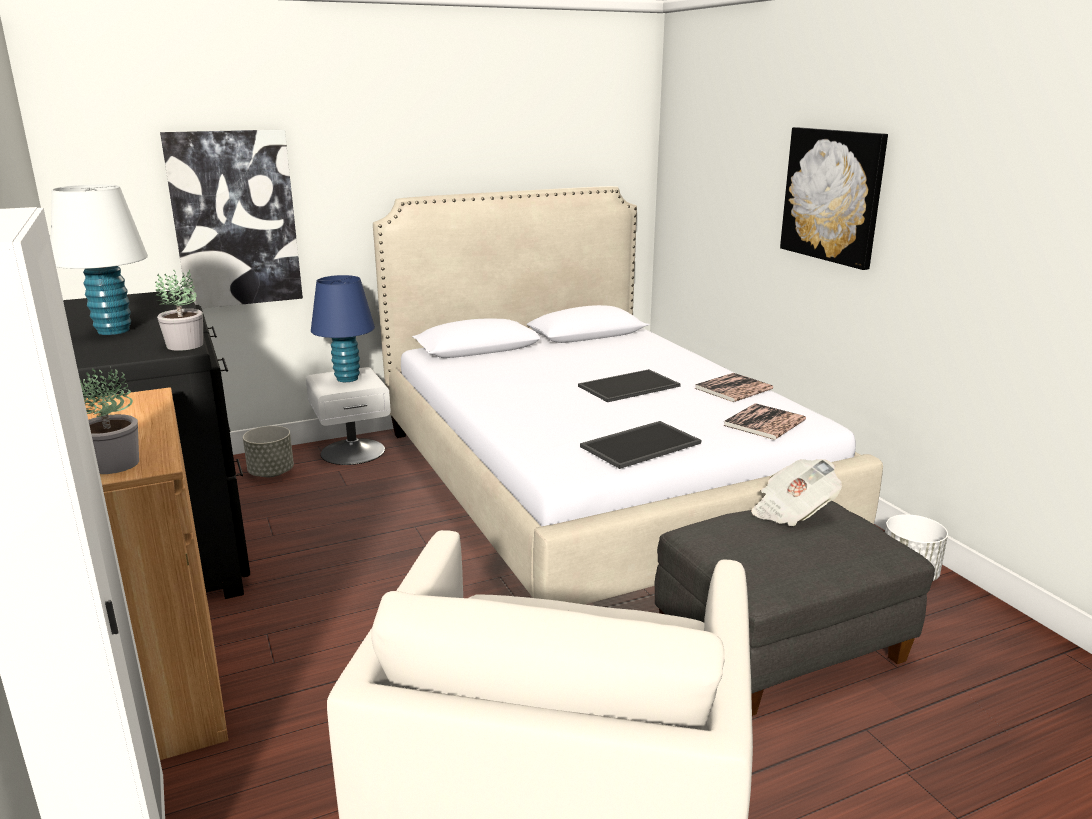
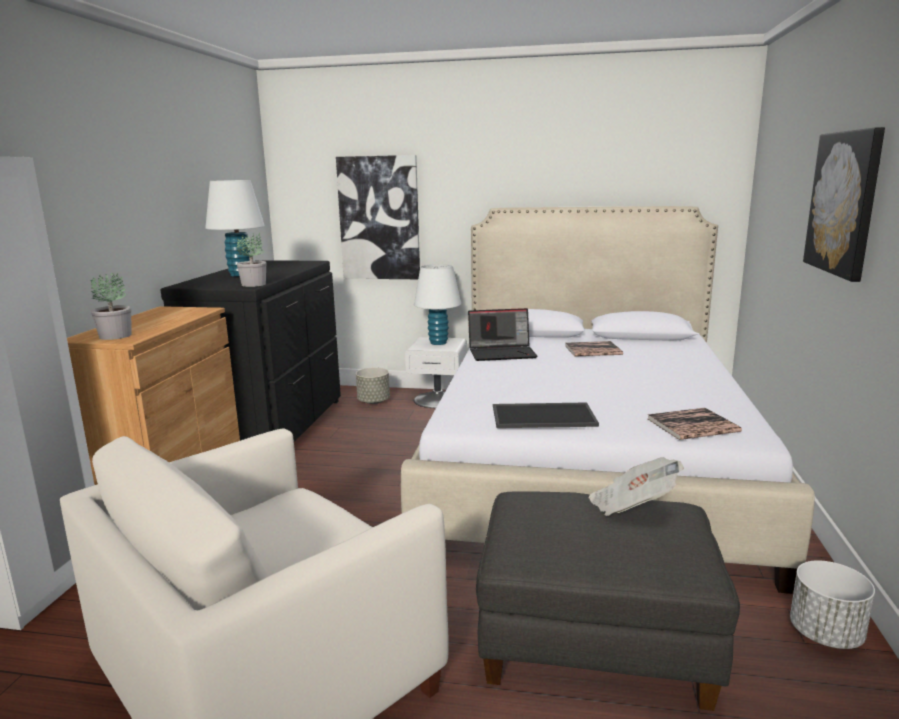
camera: 35 degrees right, 5 degrees down
blue table lamp [311,275,375,382] -> white table lamp [414,264,461,345]
tray [578,369,680,402] -> none
book [695,373,773,402] -> book moved to [565,341,623,357]
none -> laptop [468,308,537,361]

